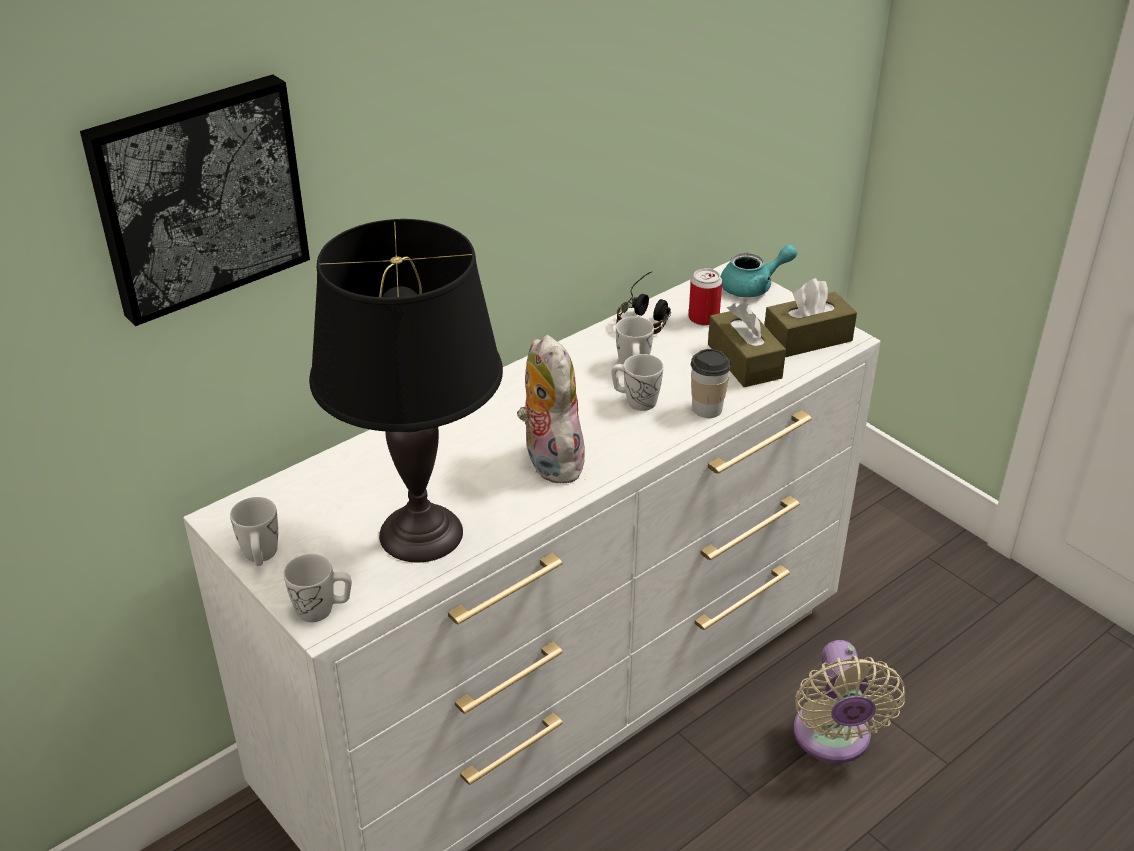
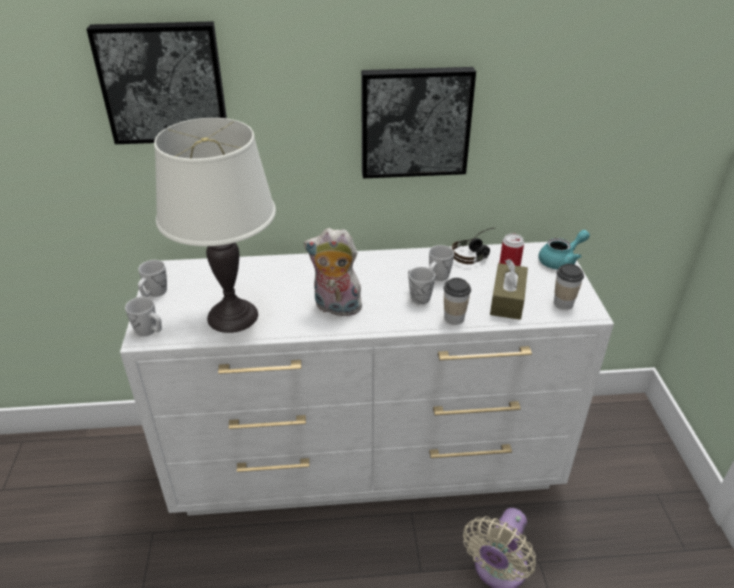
camera: 35 degrees right, 0 degrees up
black table lamp [309,219,503,563] -> white table lamp [154,118,276,333]
plush toy [517,335,586,483] -> plush toy turned 90 degrees counterclockwise [304,228,367,319]
turquoise teapot [721,244,797,297] -> turquoise teapot turned 45 degrees counterclockwise [539,230,590,270]
brown tissue box [764,278,857,357] -> cup [554,264,584,310]
none -> picture [361,67,476,179]

